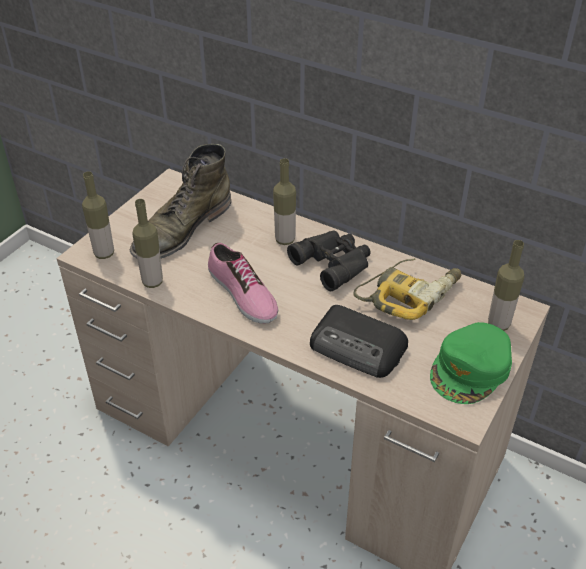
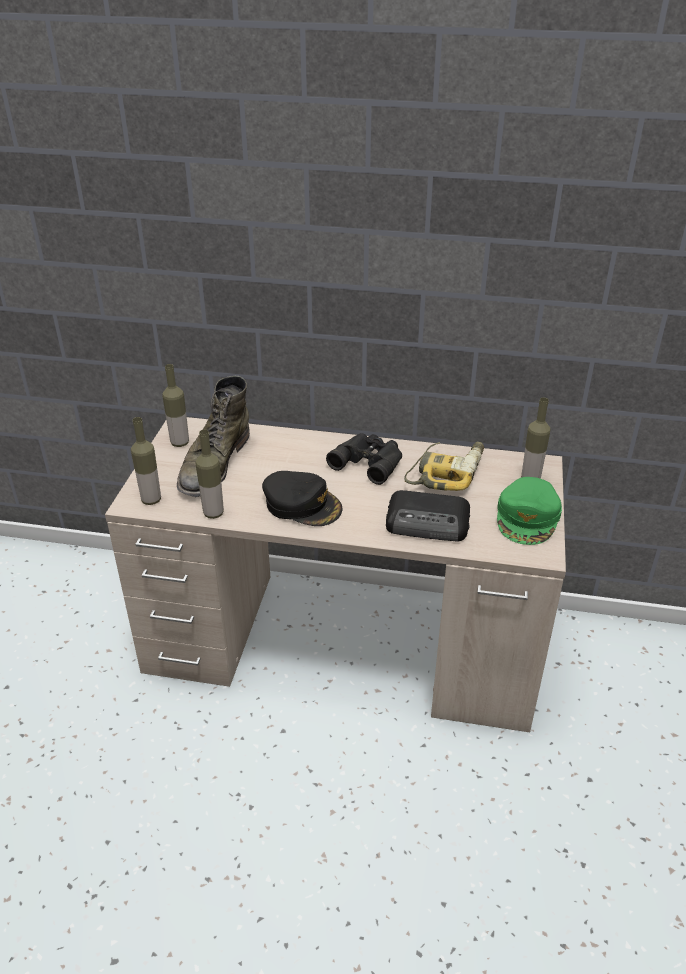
camera: 20 degrees left, 5 degrees down
shoe [208,243,278,324] -> black cap [262,471,342,526]
bottle [273,158,296,245] -> bottle moved to [162,364,189,447]

